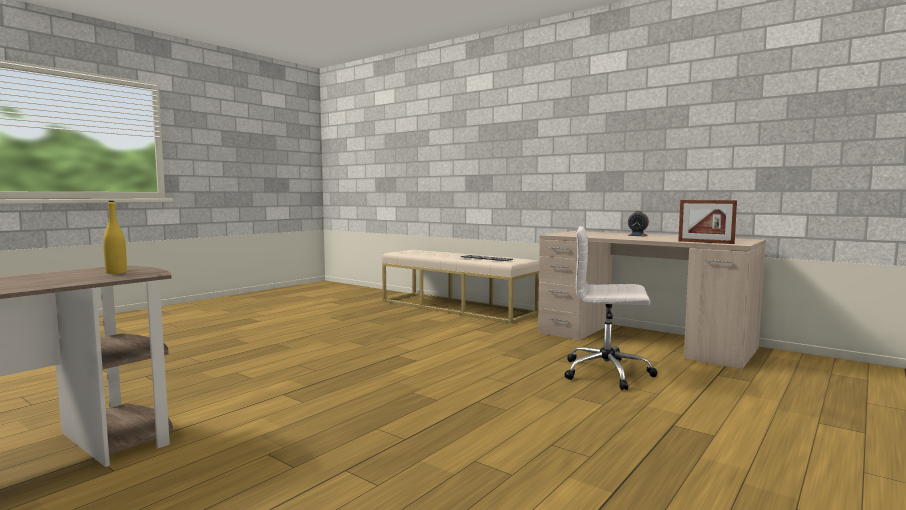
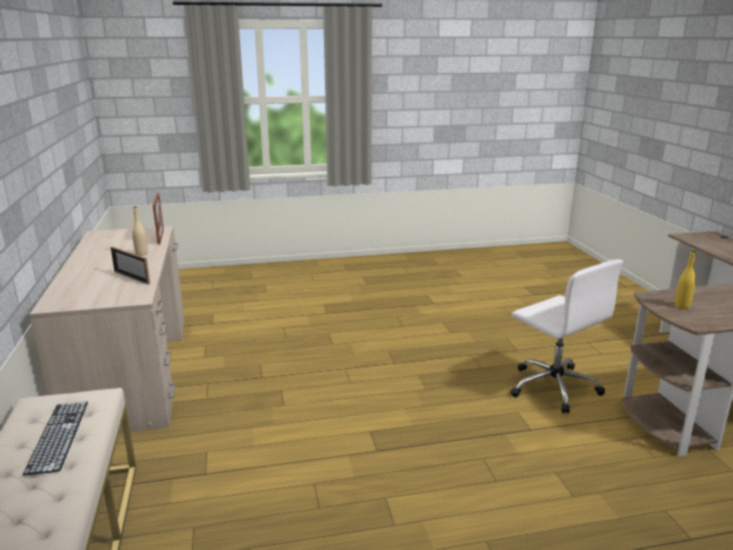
camera: 140 degrees left, 15 degrees up
white office chair [565,226,658,390] -> white office chair moved to [510,259,623,414]
alarm clock [628,211,649,236] -> none
none -> picture frame [111,247,150,284]
none -> beige bottle [132,207,148,256]

